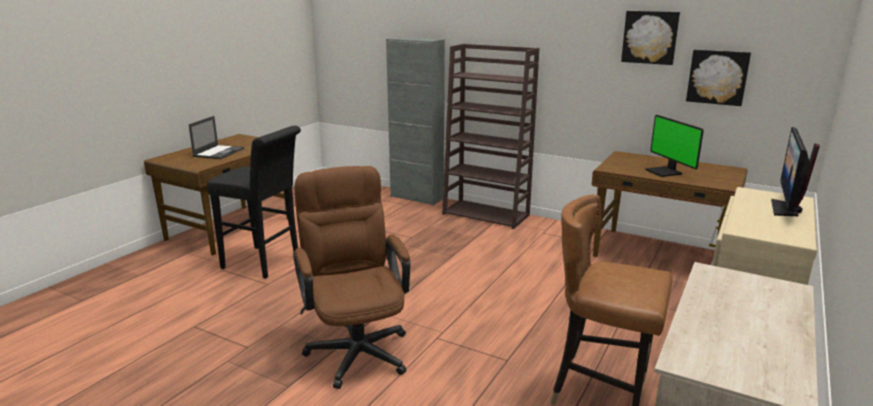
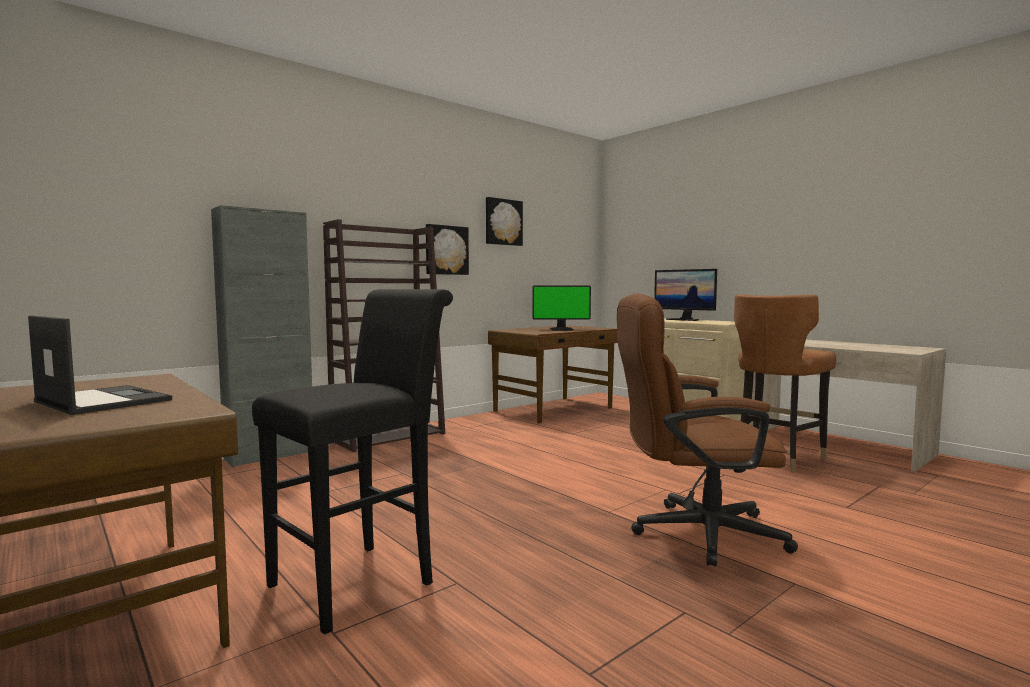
camera: 70 degrees left, 15 degrees down
picture [686,49,751,106] -> picture moved to [426,224,469,275]

